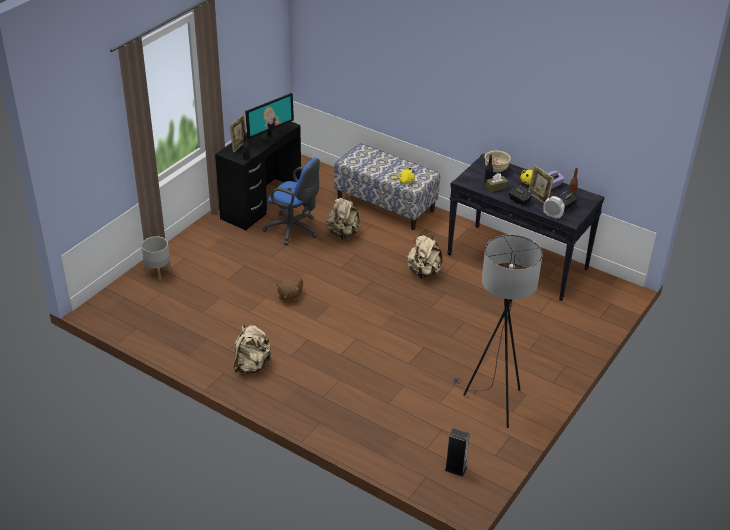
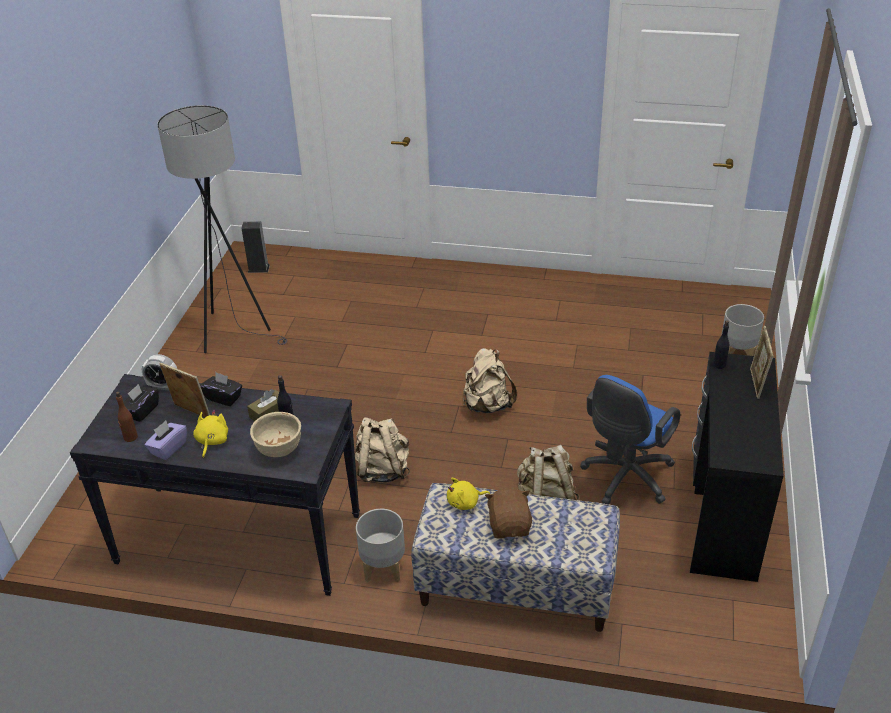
camera: 160 degrees right, 0 degrees up
beige backpack [234,325,272,375] -> beige backpack moved to [463,348,517,413]
monitor [245,93,294,142] -> none
blue office chair [262,158,320,245] -> blue office chair turned 60 degrees counterclockwise [580,375,680,504]
brown plush toy [276,274,303,302] -> brown plush toy moved to [485,488,532,539]
none -> grey planter [356,509,405,582]

